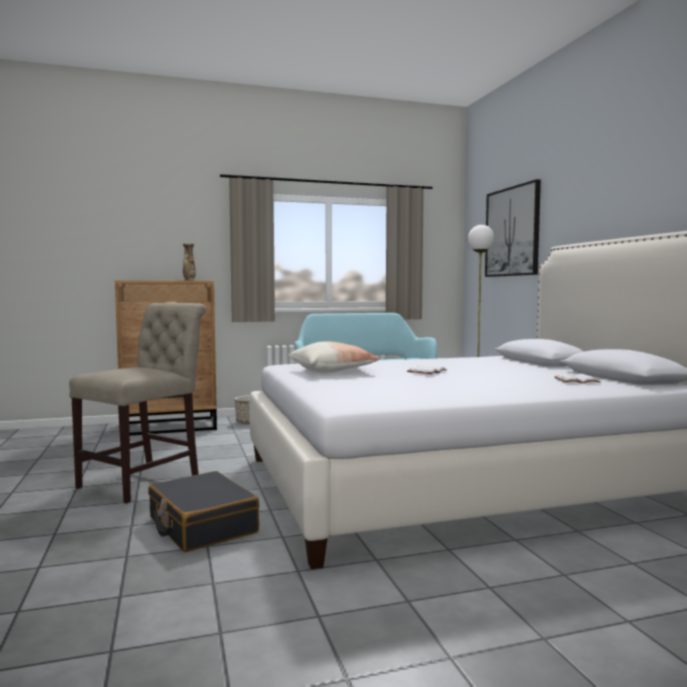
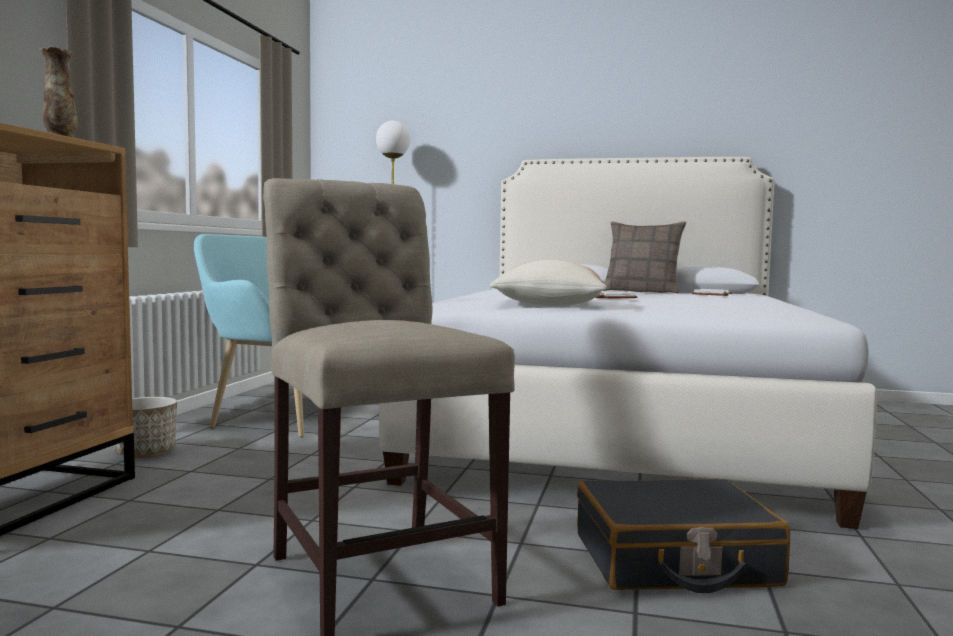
camera: 60 degrees left, 0 degrees up
picture [485,179,541,277] -> none
none -> pillow [603,221,686,294]

